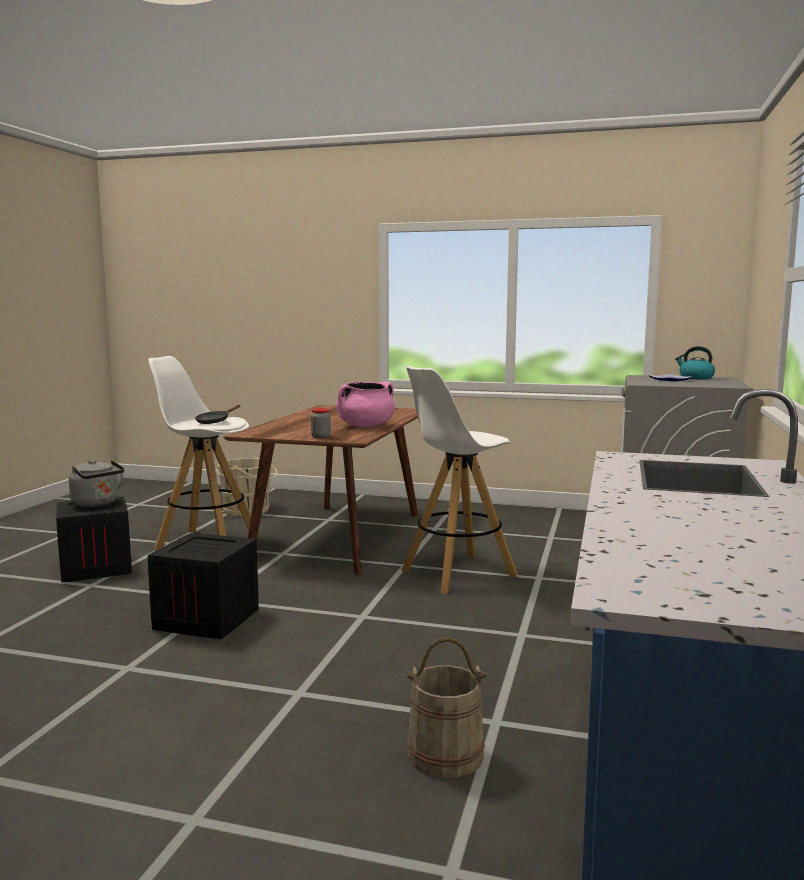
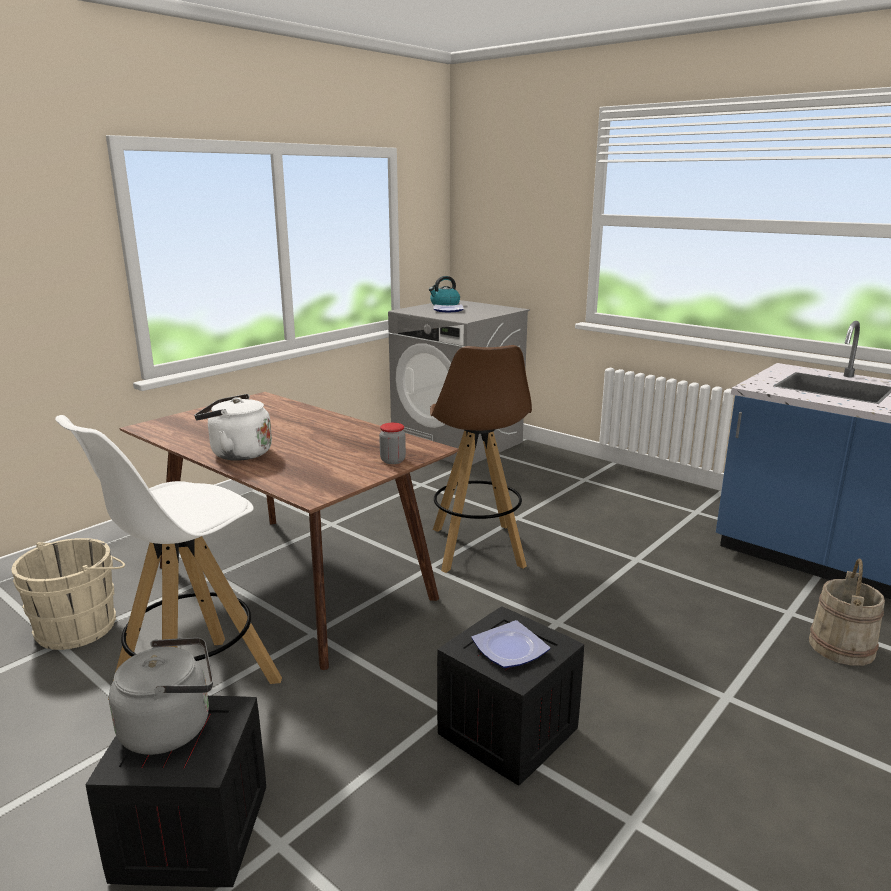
camera: 65 degrees left, 10 degrees up
black frying pan [195,405,240,424] -> none
pink cooking pot [336,381,395,427] -> none
white stool [401,365,518,594] -> brown stool [430,345,532,573]
none -> white kettle [194,394,272,461]
none -> plate [471,620,550,668]

